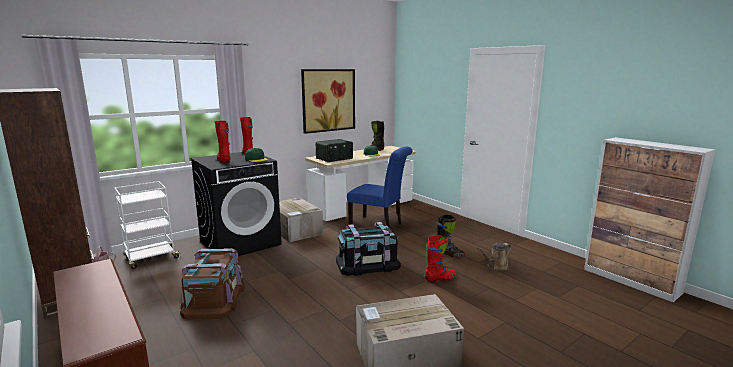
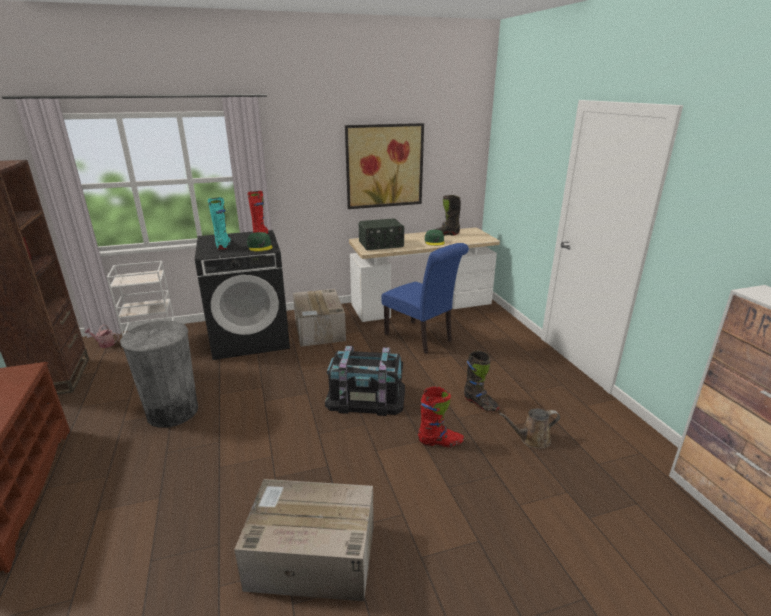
camera: 20 degrees right, 10 degrees up
brown storage box [180,248,245,319] -> grey trash can [120,321,198,428]
red boot [215,121,231,163] -> turquoise boot [208,197,231,250]

